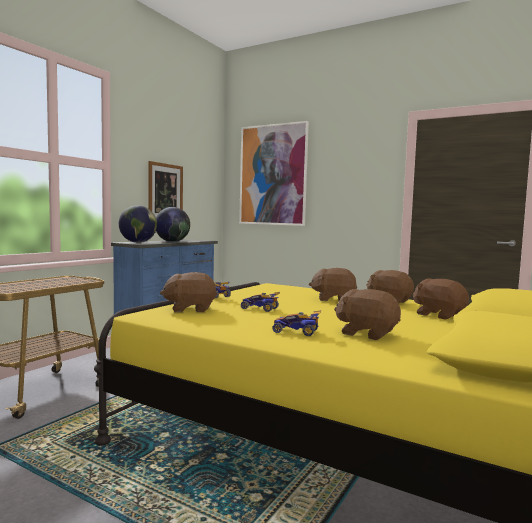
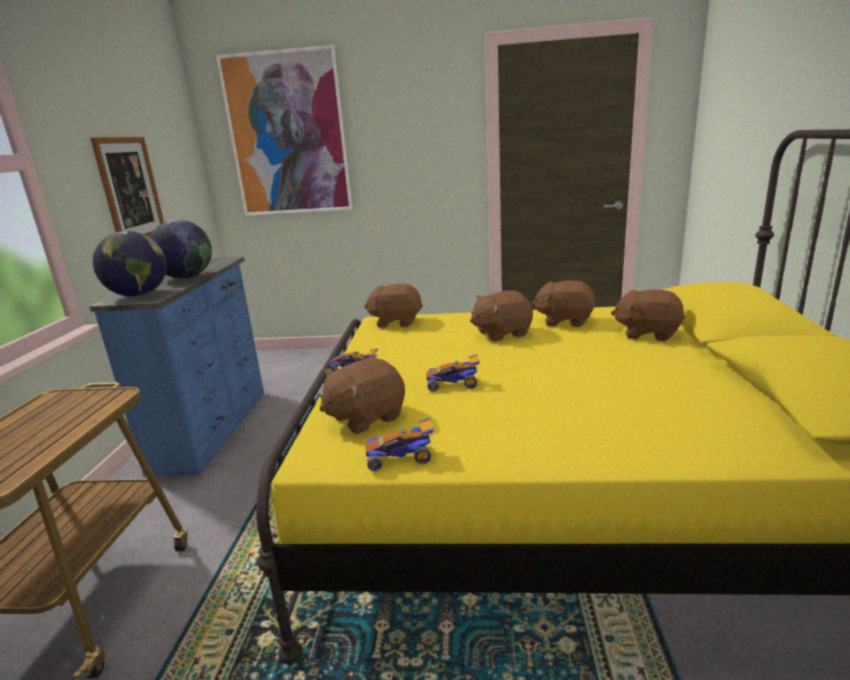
camera: 25 degrees left, 15 degrees up
toy car [273,310,321,336] -> toy car moved to [365,417,434,471]
brown plush toy [334,289,401,340] -> brown plush toy moved to [364,284,423,328]

